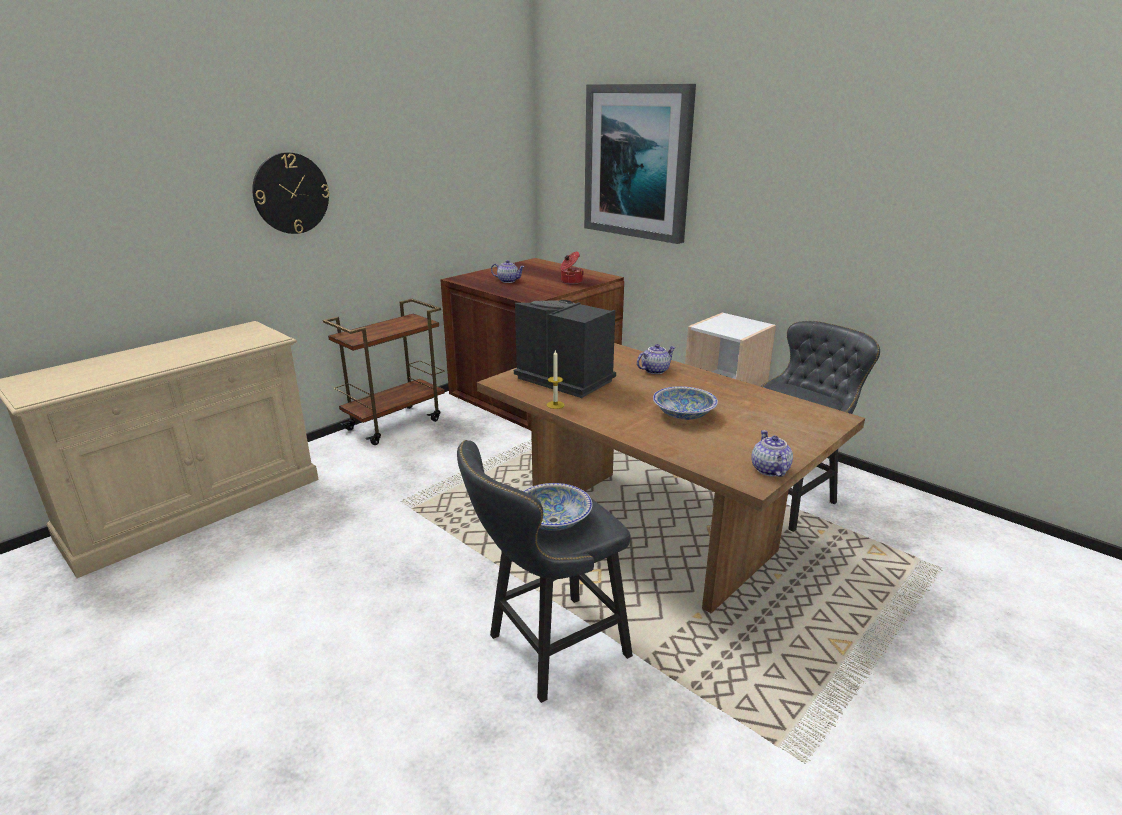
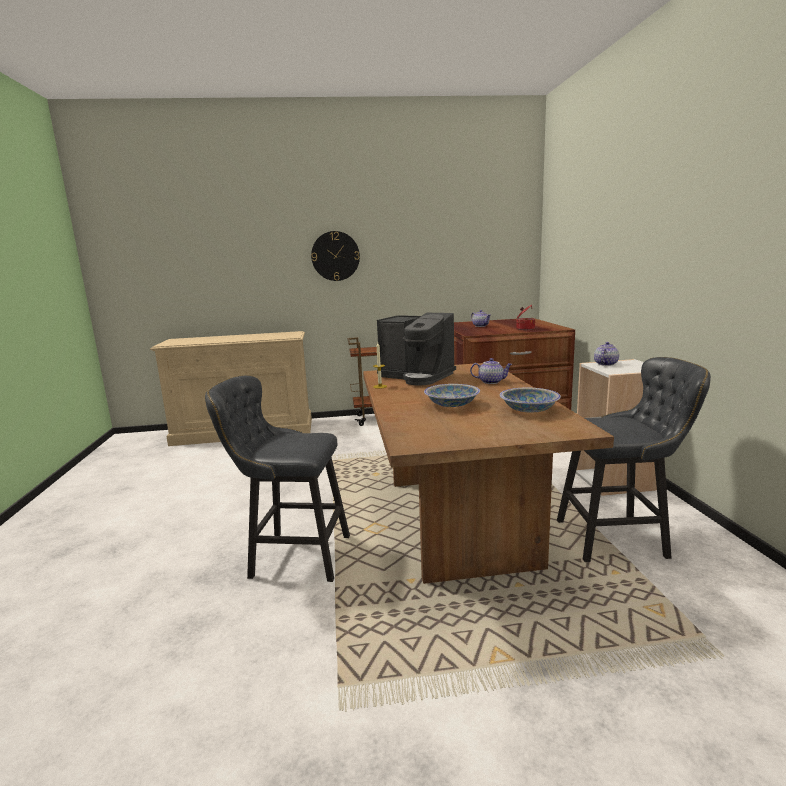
camera: 40 degrees right, 10 degrees down
coffee machine [514,300,616,398] -> coffee machine turned 135 degrees clockwise [377,313,456,386]
bowl [524,483,592,531] -> bowl moved to [500,388,561,412]
picture [584,84,696,244] -> none
teapot [751,430,793,477] -> teapot moved to [594,342,619,366]

